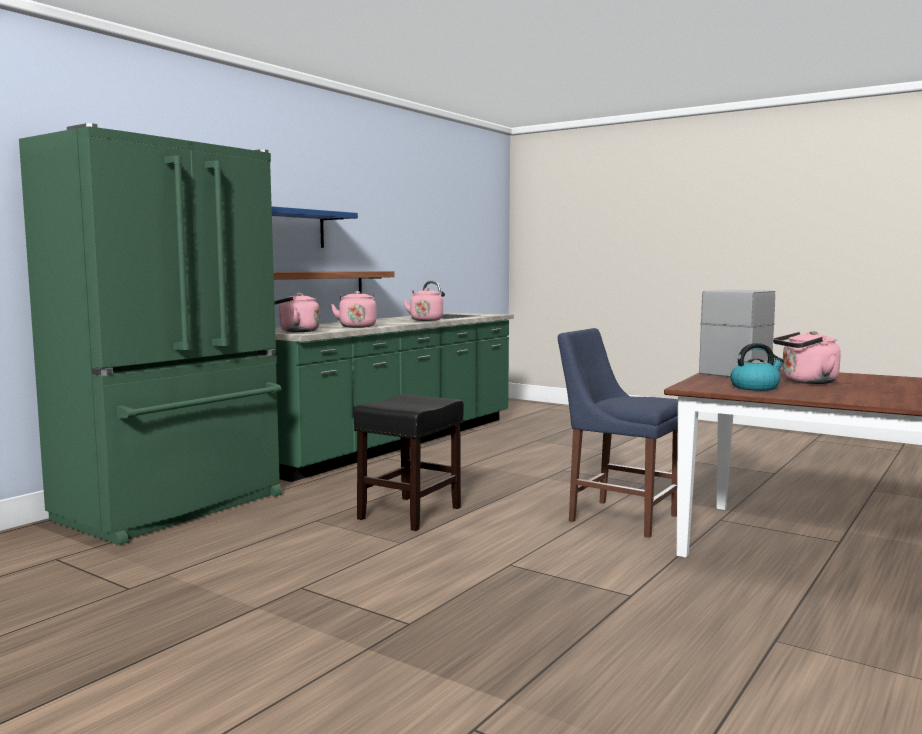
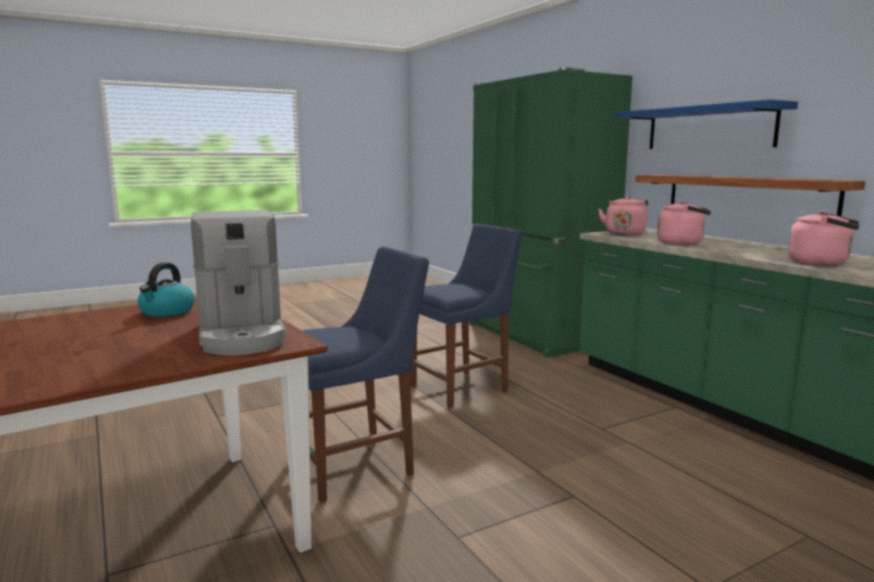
camera: 115 degrees right, 5 degrees up
black stool [353,394,464,531] -> blue chair [410,224,522,408]
pink kettle [773,331,841,384] -> none

